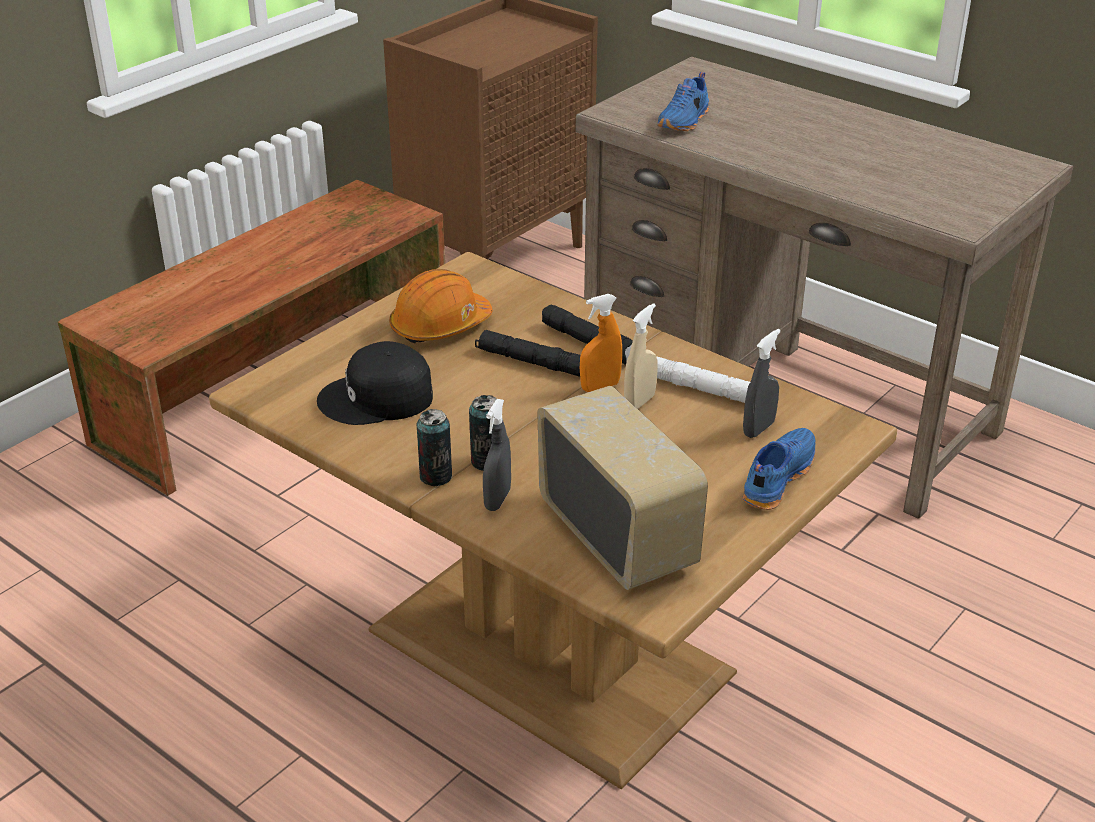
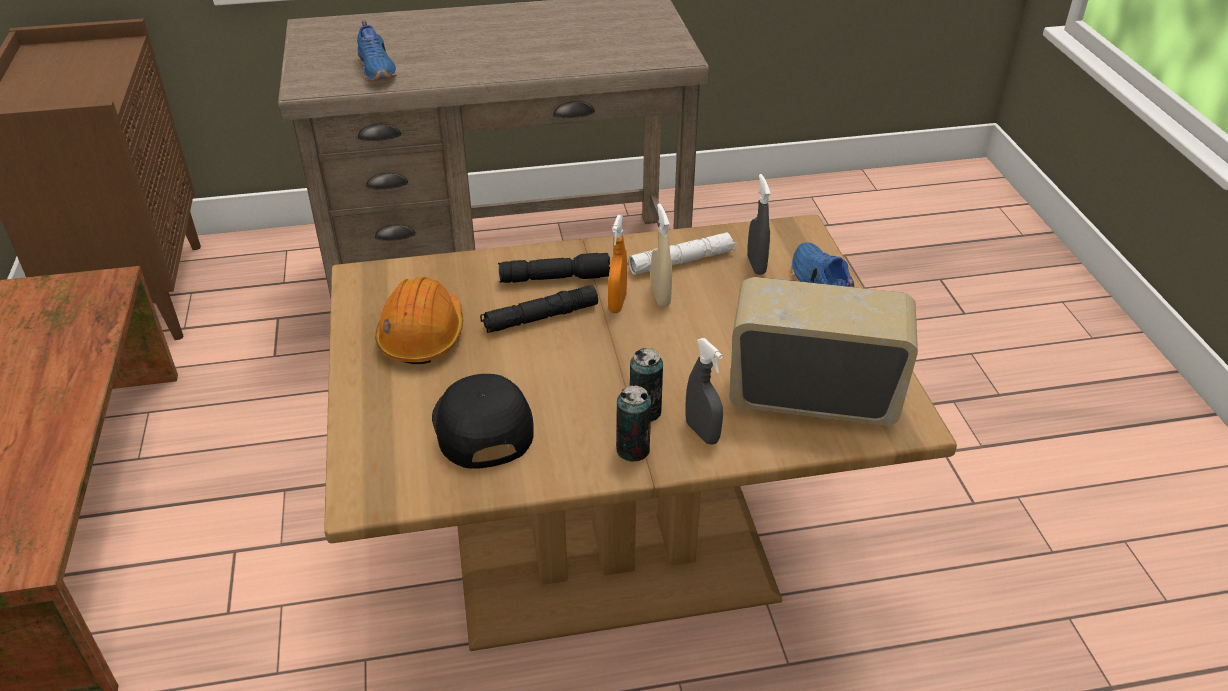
camera: 50 degrees left, 5 degrees up
black cap [317,341,433,425] -> black cap turned 135 degrees clockwise [432,374,534,469]

